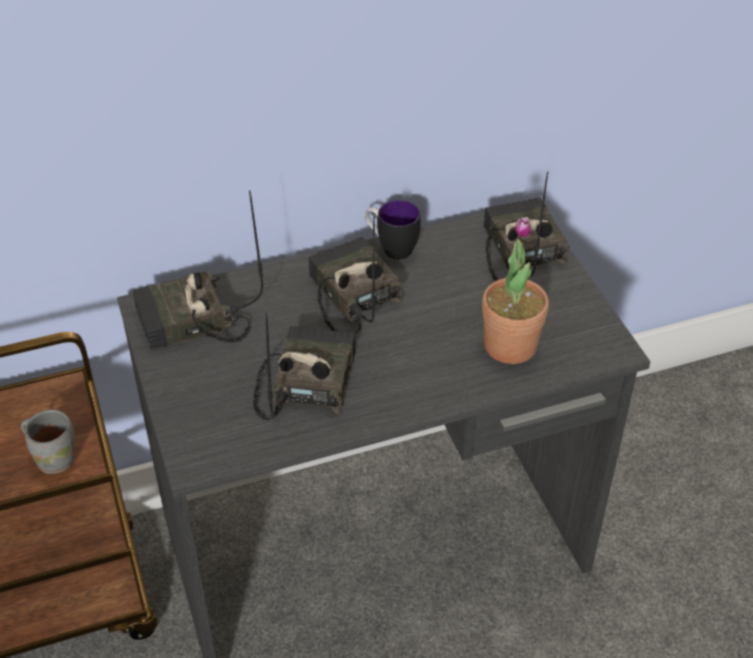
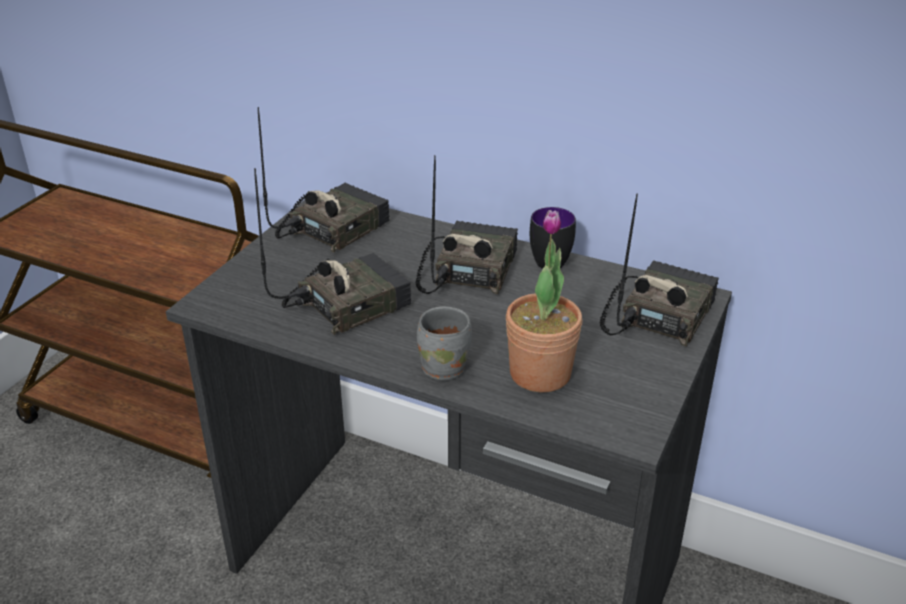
camera: 45 degrees right, 10 degrees down
grey mug [21,410,75,474] -> grey mug moved to [417,306,472,380]
radio [133,190,263,350] -> radio turned 105 degrees clockwise [257,107,389,253]

